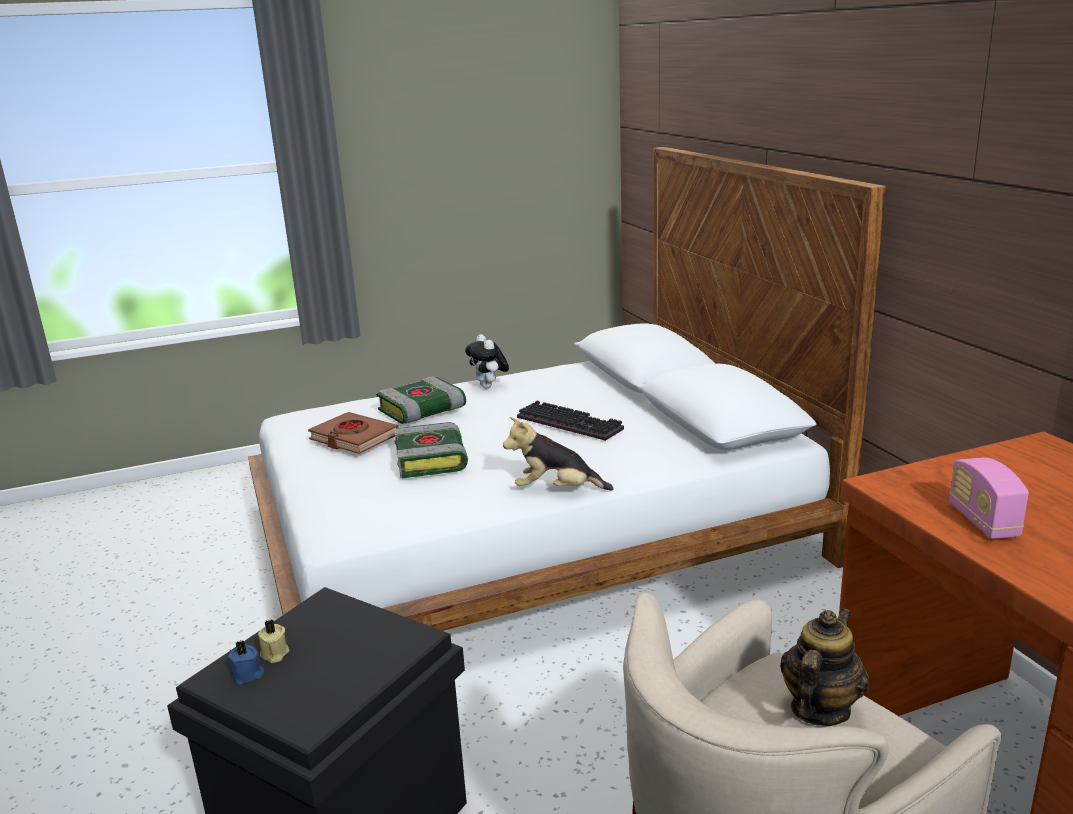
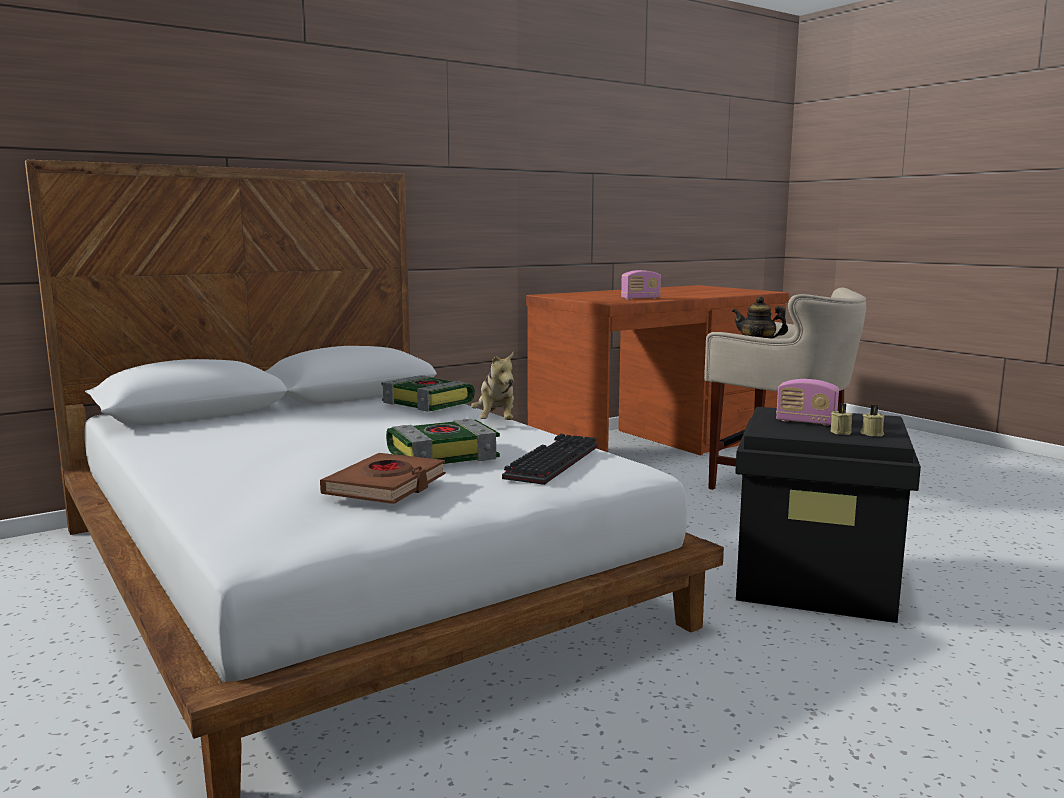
camera: 105 degrees left, 10 degrees down
blue candle [228,640,264,685] -> beige candle [860,405,884,437]
book [376,376,466,424] -> book moved to [382,375,475,412]
plush toy [465,334,509,388] -> none
keyboard [517,401,624,441] -> keyboard moved to [502,434,598,485]
none -> radio [776,379,839,426]

